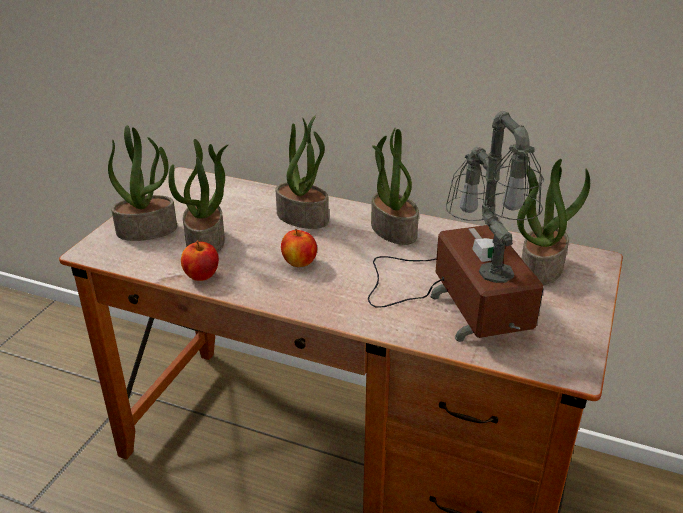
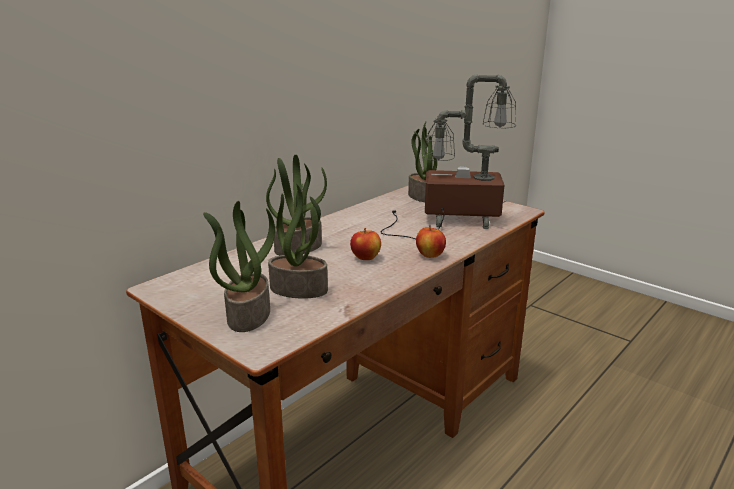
camera: 70 degrees left, 10 degrees down
apple [181,240,219,281] -> apple moved to [416,225,446,258]
potted plant [371,127,419,245] -> none

